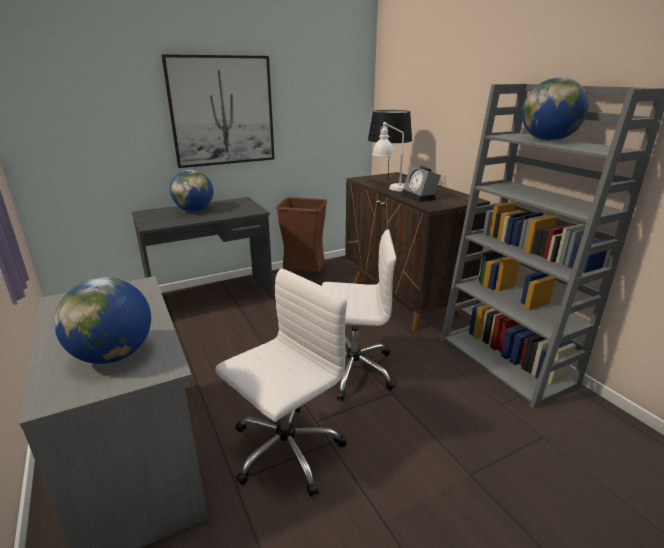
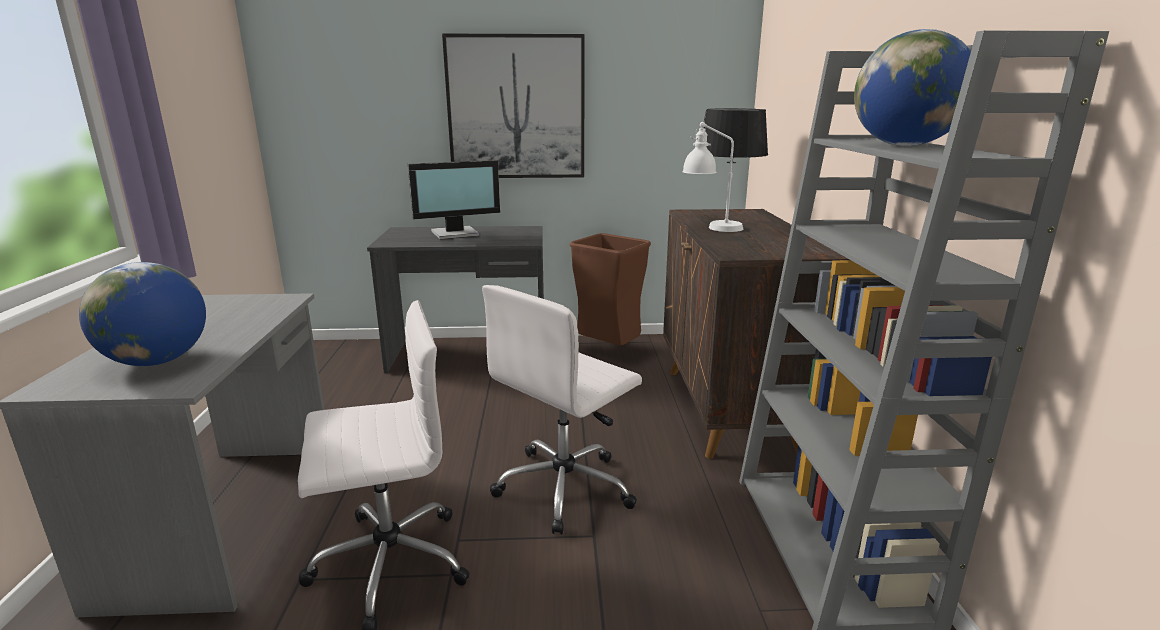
camera: 25 degrees right, 5 degrees down
globe [170,170,214,212] -> monitor [408,160,500,239]
white office chair [322,229,396,401] -> white office chair turned 105 degrees clockwise [482,285,642,535]
alarm clock [401,165,441,202] -> none

